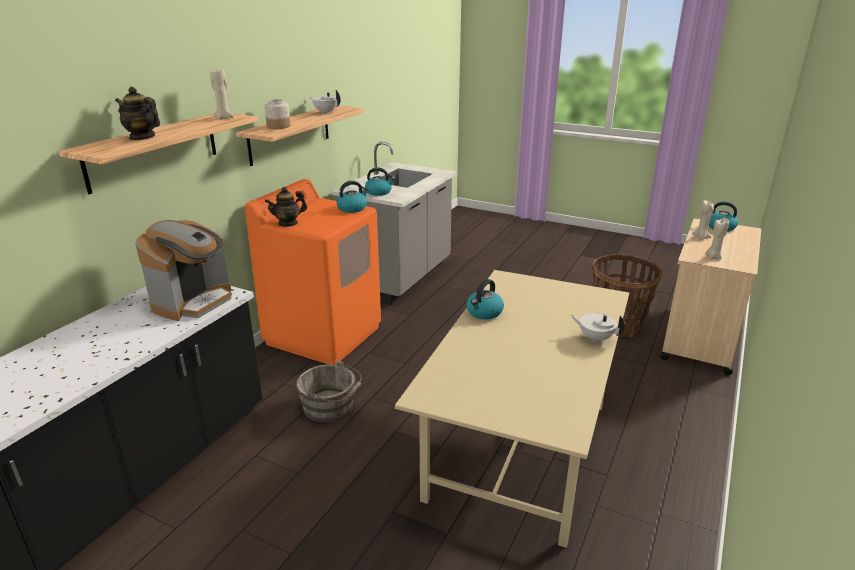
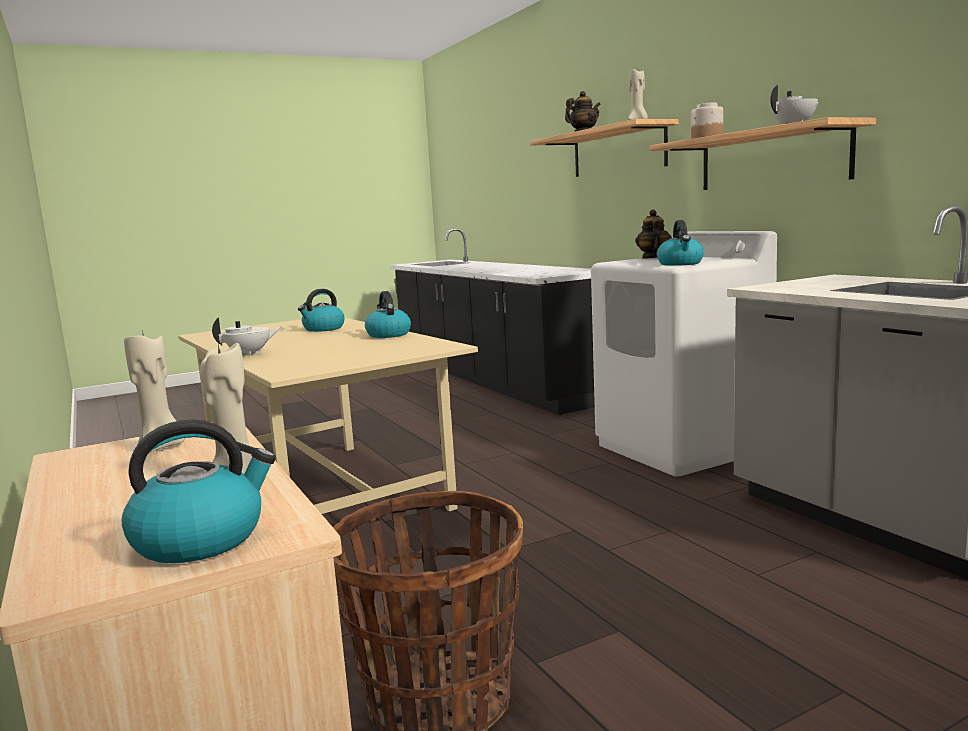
camera: 125 degrees right, 15 degrees down
coffee machine [135,220,232,321] -> none
orange washing machine [244,179,381,365] -> white washing machine [591,231,777,477]
grey bucket [296,361,362,422] -> none
kettle [365,168,395,196] -> kettle moved to [298,289,345,332]

